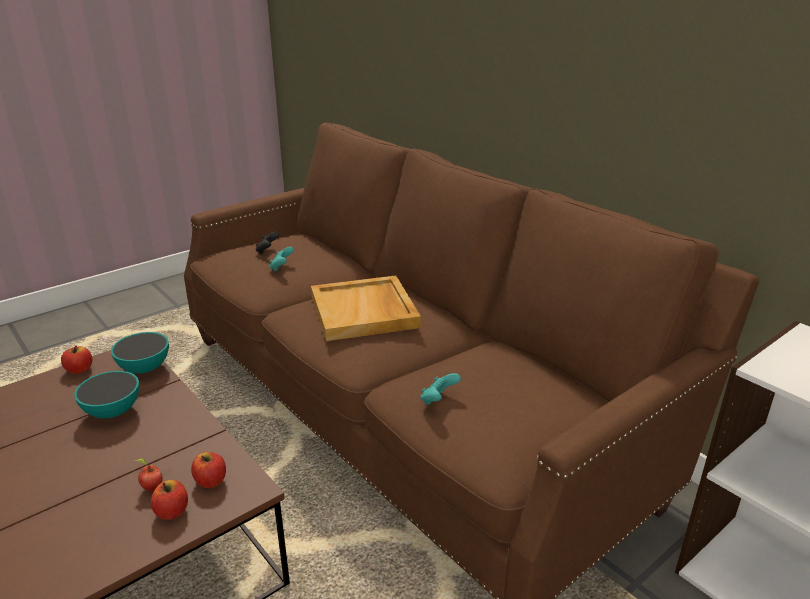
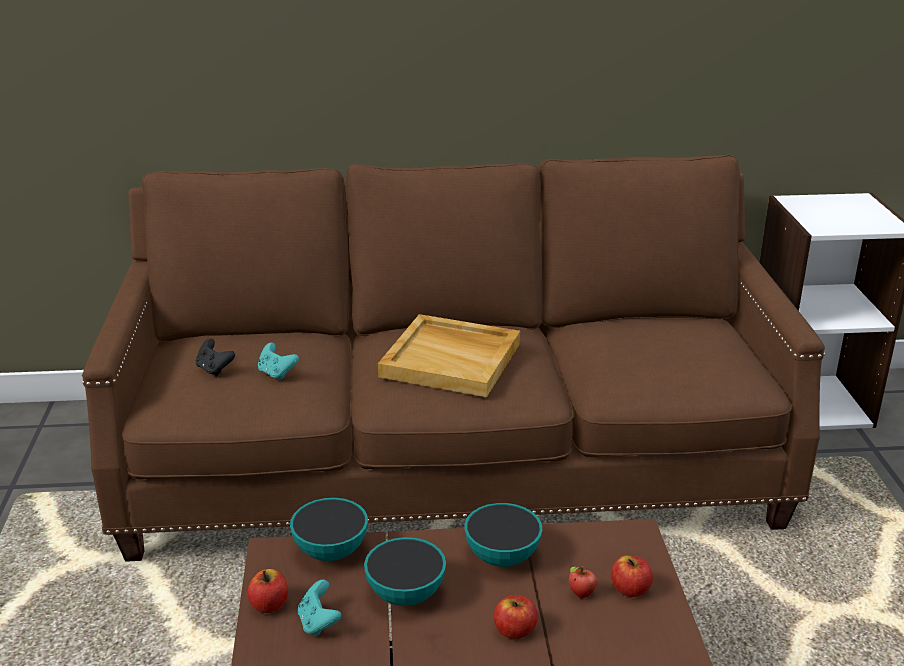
camera: 55 degrees left, 0 degrees up
apple [191,452,226,488] -> apple moved to [494,595,538,639]
turquoise game controller [421,373,461,405] -> turquoise game controller moved to [298,580,341,637]
none -> bowl [465,503,543,567]

